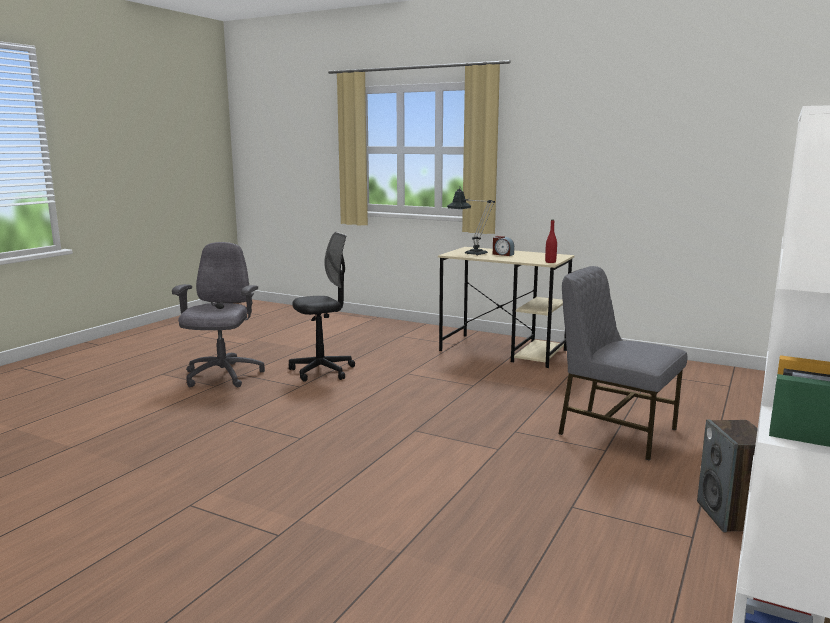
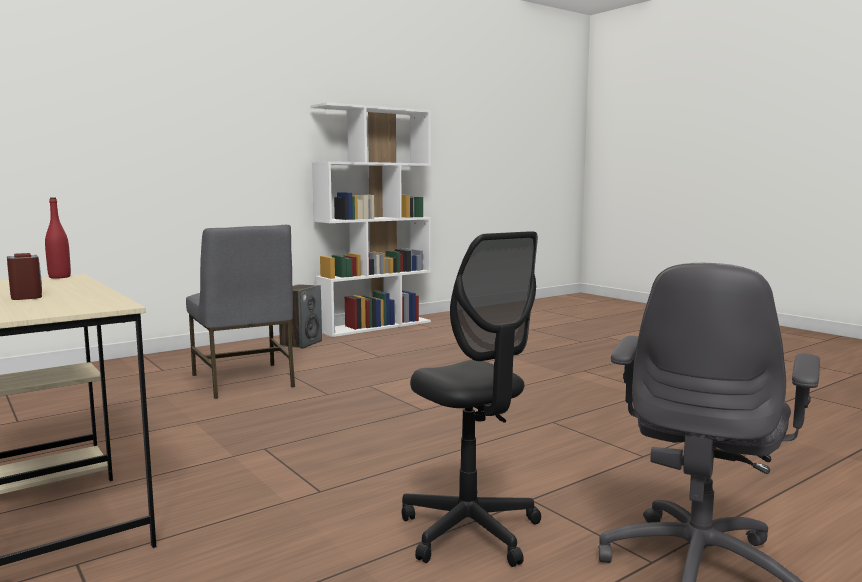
camera: 155 degrees left, 5 degrees down
black office chair [289,232,355,382] -> black office chair turned 120 degrees counterclockwise [402,231,541,567]
table lamp [447,187,495,256] -> none

